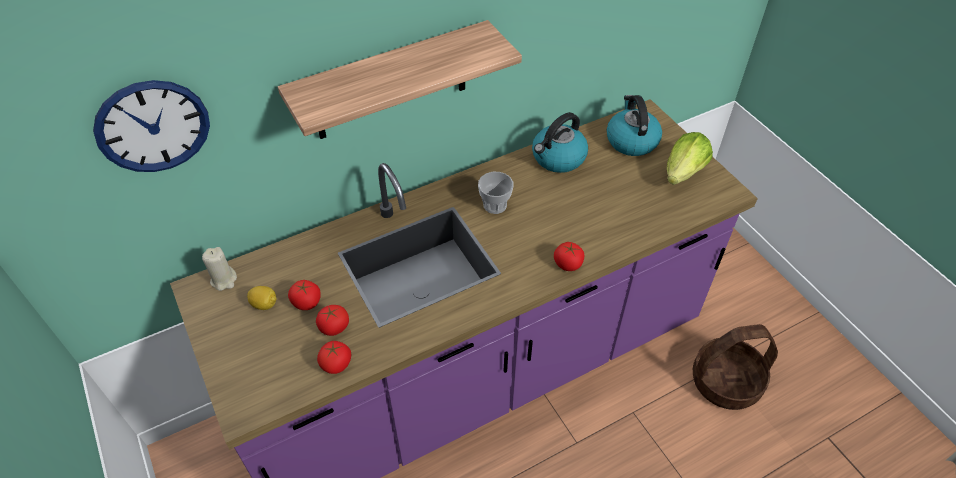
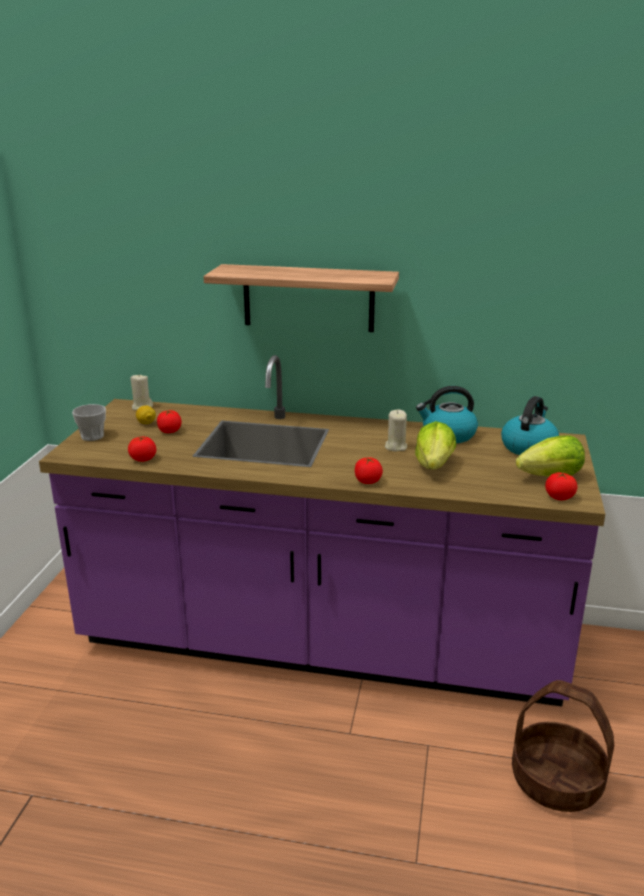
camera: 40 degrees right, 25 degrees down
wall clock [93,80,210,172] -> none
tomato [316,305,349,336] -> tomato moved to [545,472,577,500]
cup [478,172,513,214] -> cup moved to [72,404,106,441]
none -> beige candle [385,410,407,452]
none -> lettuce [415,421,456,469]

